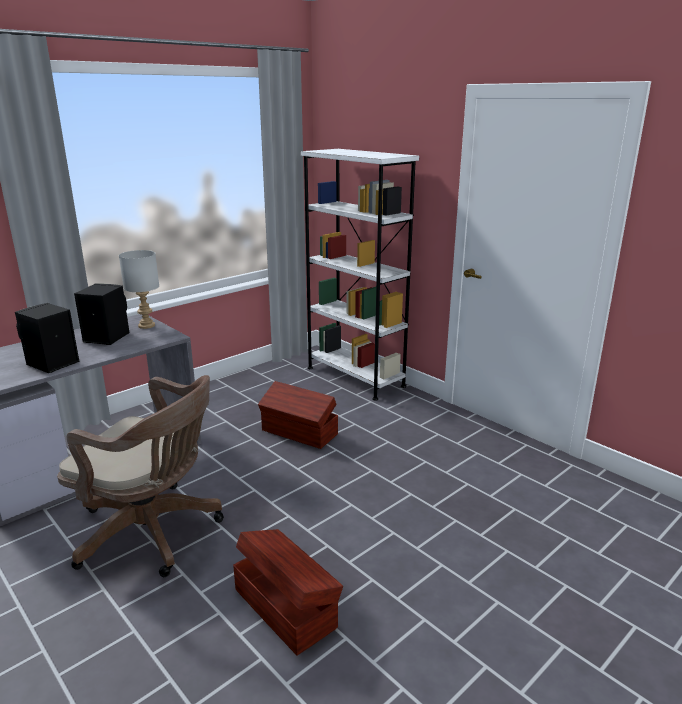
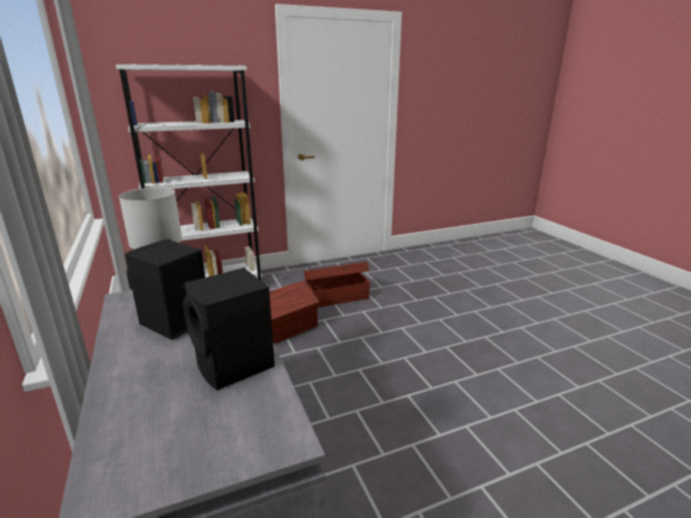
camera: 70 degrees left, 0 degrees up
brown office chair [57,375,224,577] -> none
brown storage box [233,529,343,656] -> brown storage box moved to [304,262,370,308]

